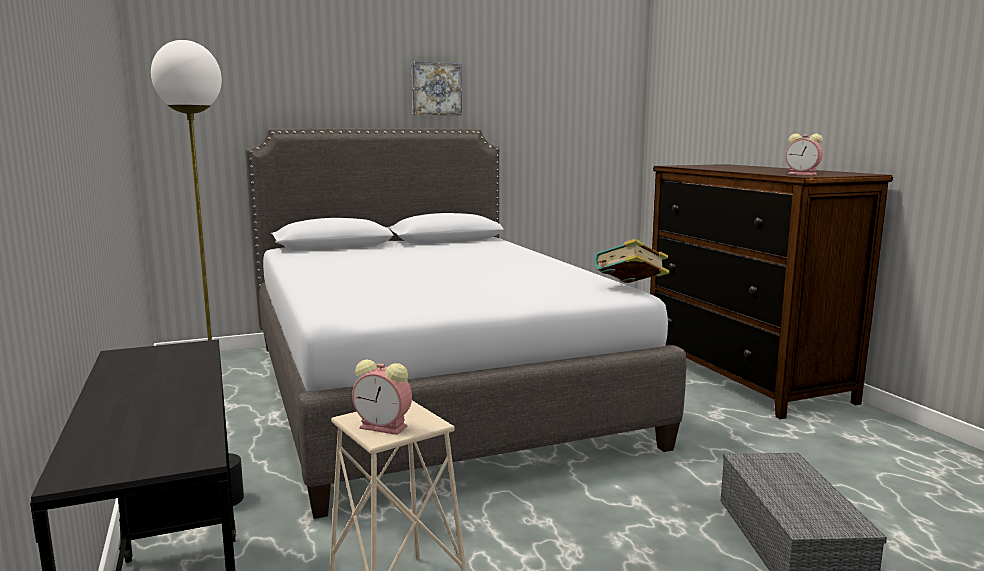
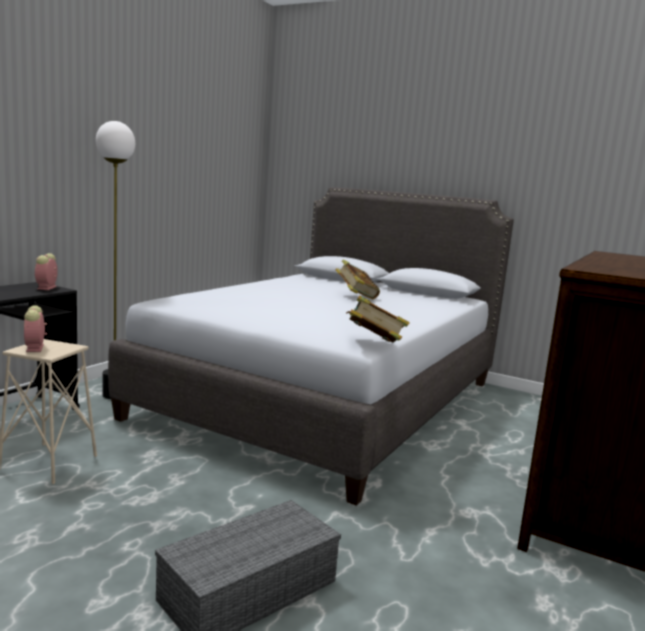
camera: 50 degrees right, 0 degrees up
picture [411,62,462,115] -> none
alarm clock [785,134,823,175] -> alarm clock moved to [35,253,58,290]
none -> book [335,260,380,300]

